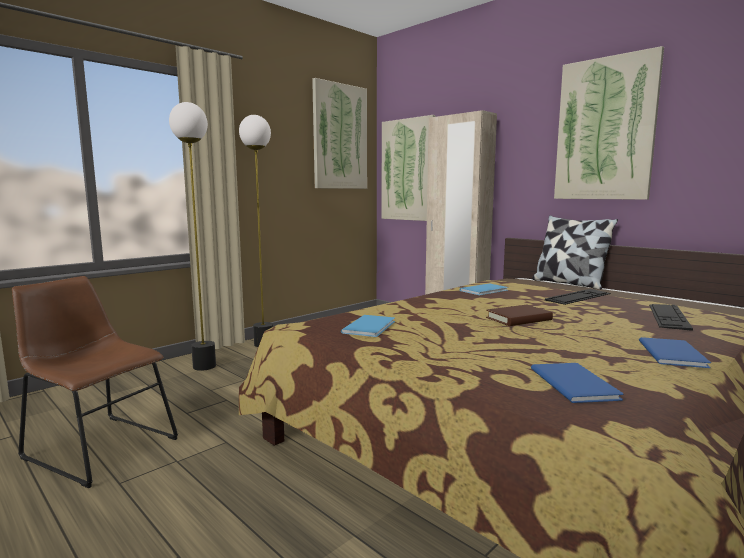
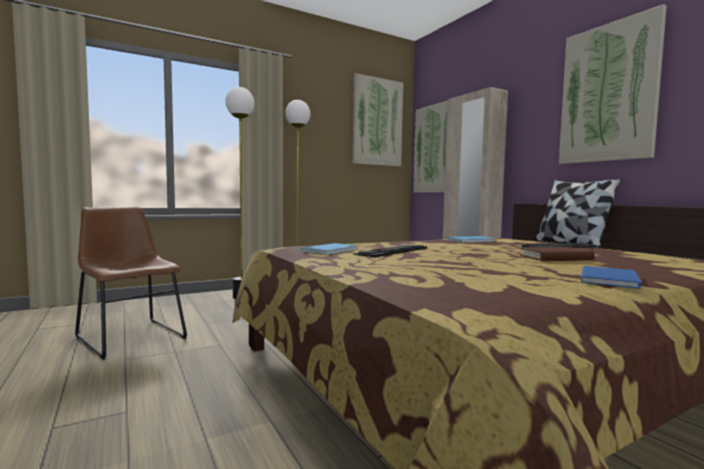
camera: 15 degrees right, 5 degrees down
brown book [486,305,553,326] -> brown book moved to [520,247,595,261]
blue book [531,363,624,403] -> none
keyboard [649,304,693,331] -> keyboard moved to [353,245,427,257]

